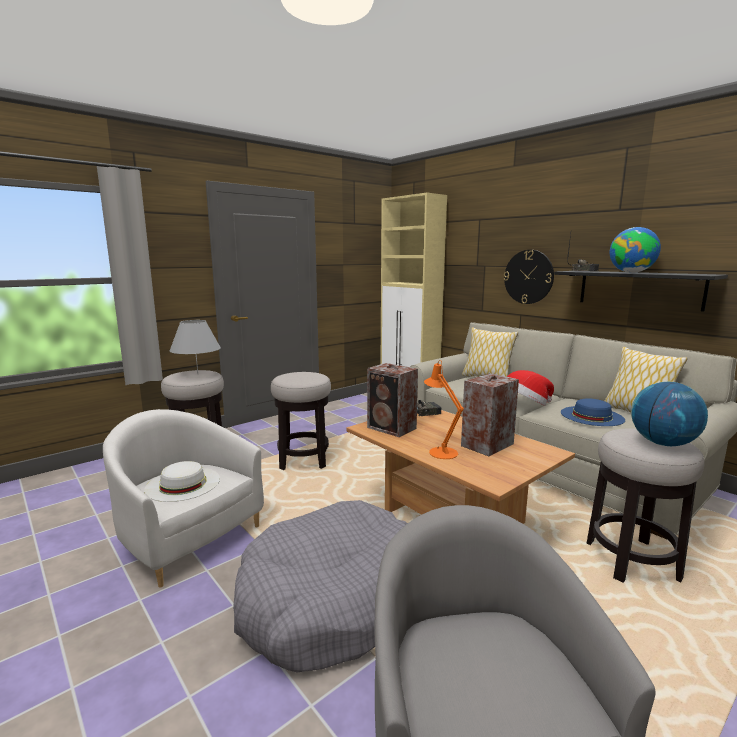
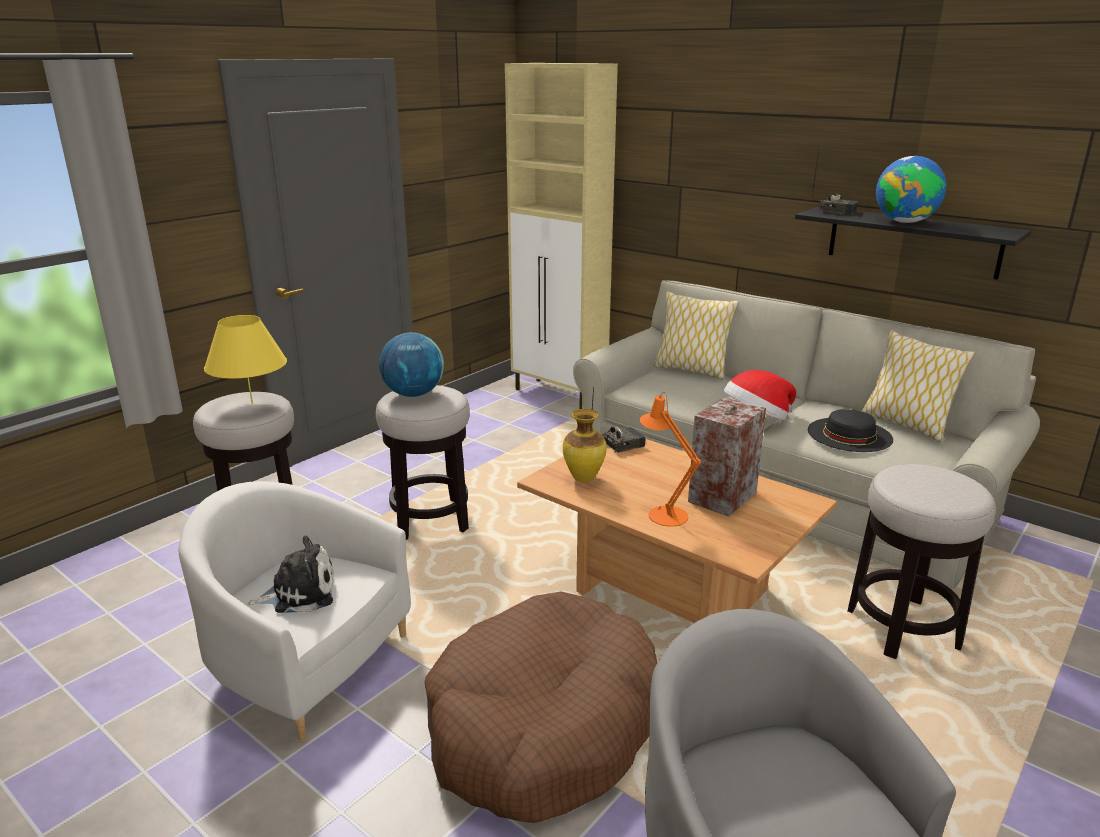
camera: 10 degrees left, 10 degrees up
white hat [144,461,220,502] -> plush toy [247,536,334,613]
grey table lamp [169,320,221,374] -> yellow table lamp [204,315,287,404]
grey dog bed [233,500,407,672] -> brown dog bed [425,592,657,823]
speaker [367,363,418,437] -> vase [563,409,607,482]
wall clock [504,250,554,304] -> none
blue hat [561,399,625,426] -> black hat [808,409,893,452]
globe [631,382,708,446] -> globe moved to [379,333,444,397]

